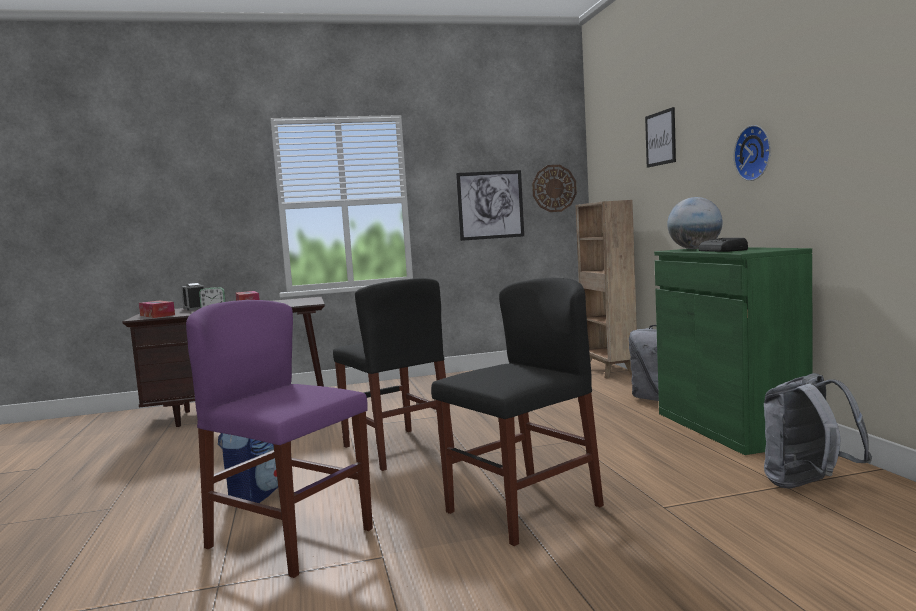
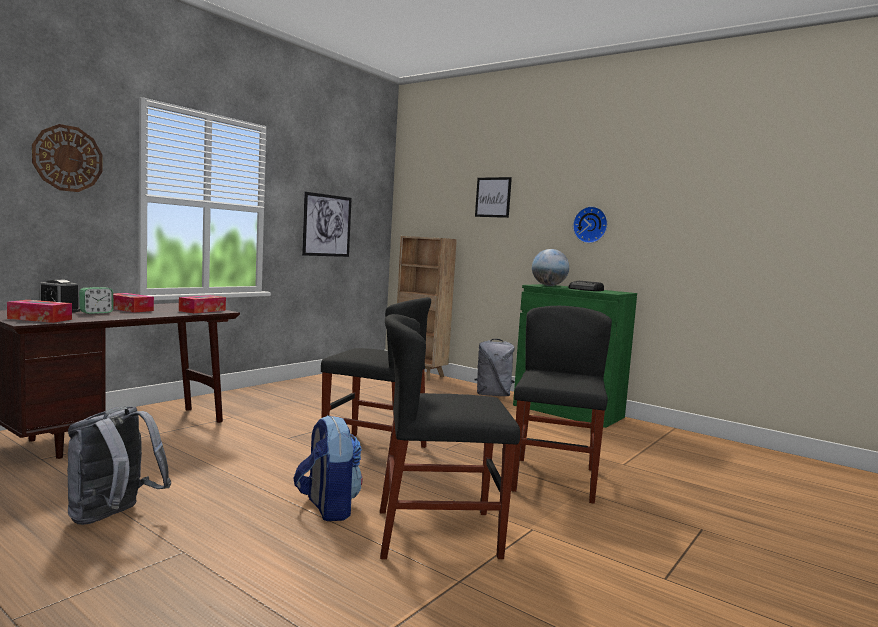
camera: 40 degrees left, 0 degrees up
purple chair [186,300,373,578] -> black chair [380,314,520,559]
wall clock [532,165,577,212] -> wall clock moved to [32,124,103,192]
grey backpack [764,373,872,488] -> grey backpack moved to [67,406,172,525]
none -> tissue box [179,295,226,313]

